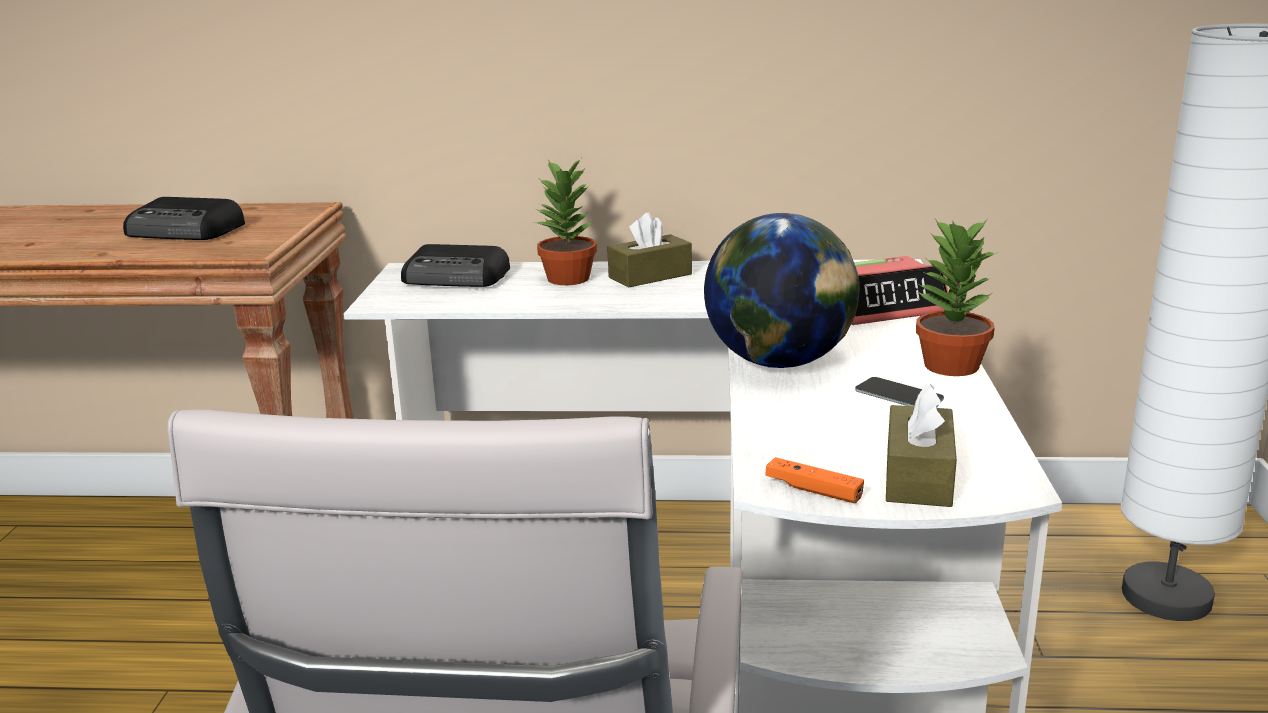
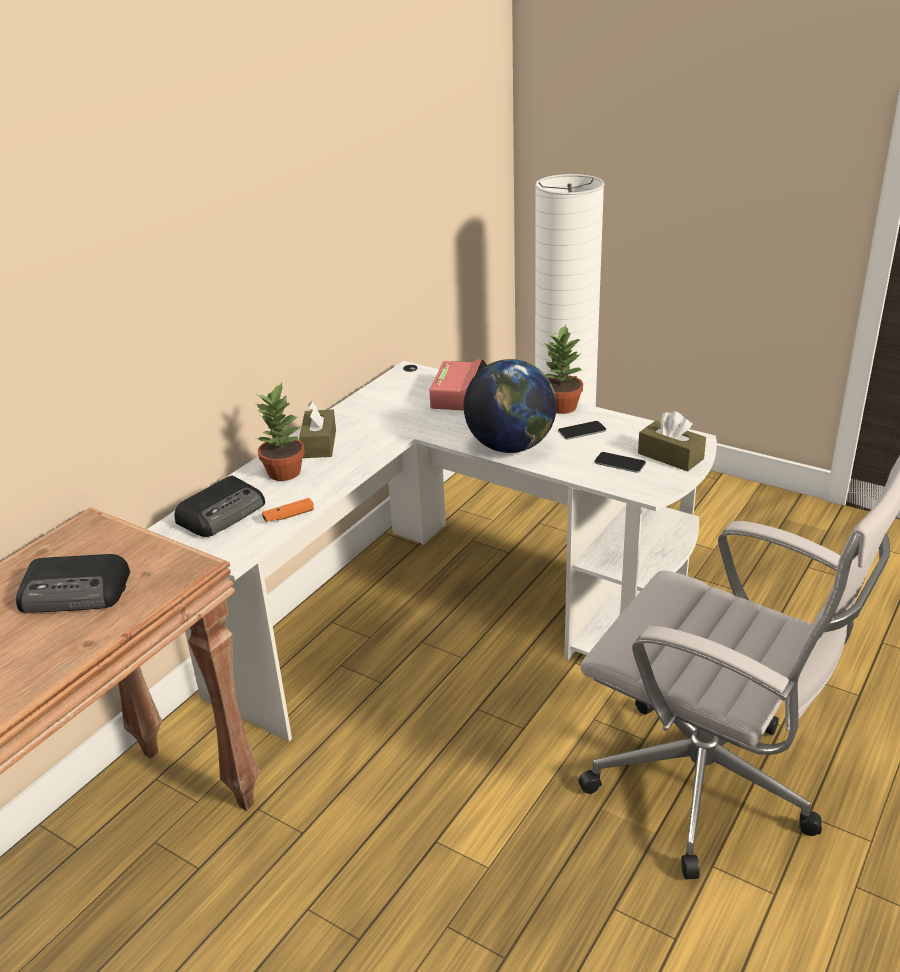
camera: 60 degrees left, 10 degrees up
radio [123,197,245,240] -> radio turned 45 degrees clockwise [16,554,130,613]
orange game controller [766,457,864,503] -> orange game controller moved to [262,498,314,522]
none -> phone [594,452,646,473]

